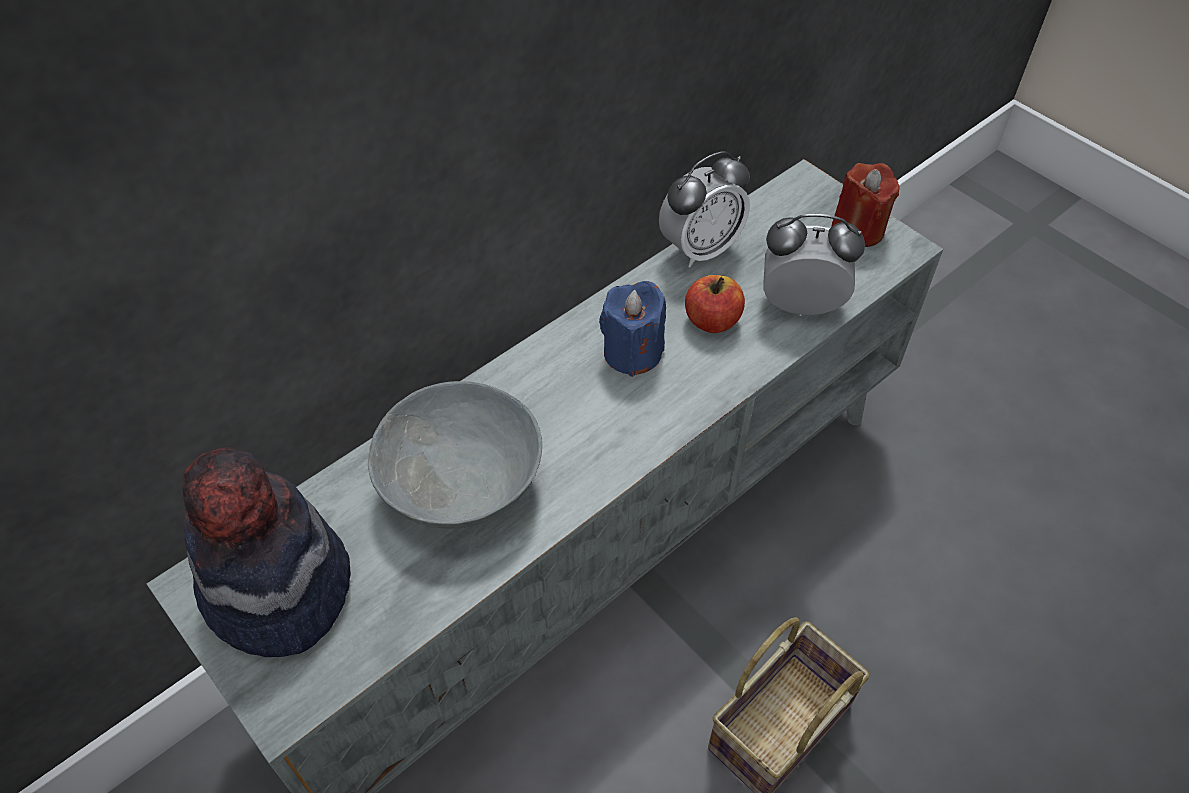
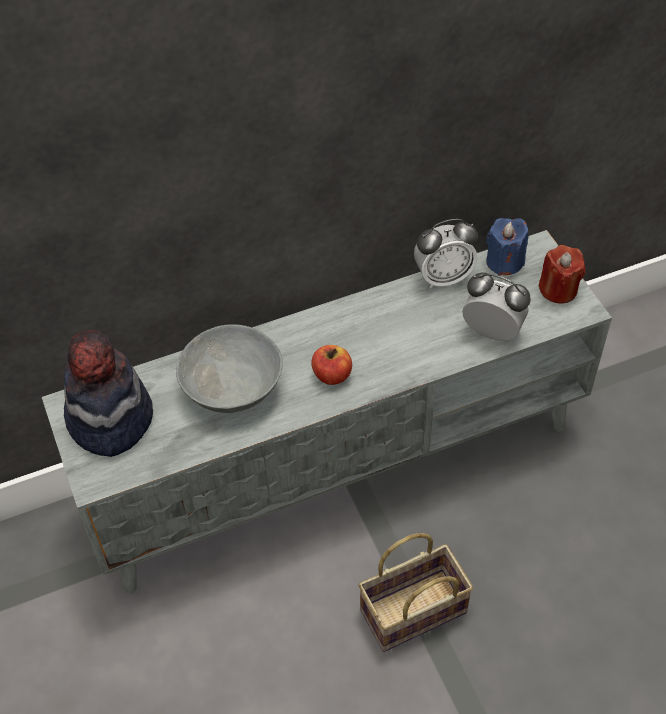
camera: 20 degrees right, 0 degrees up
blue candle [599,281,666,377] -> blue candle moved to [486,218,528,276]
apple [685,275,745,333] -> apple moved to [311,345,352,385]

